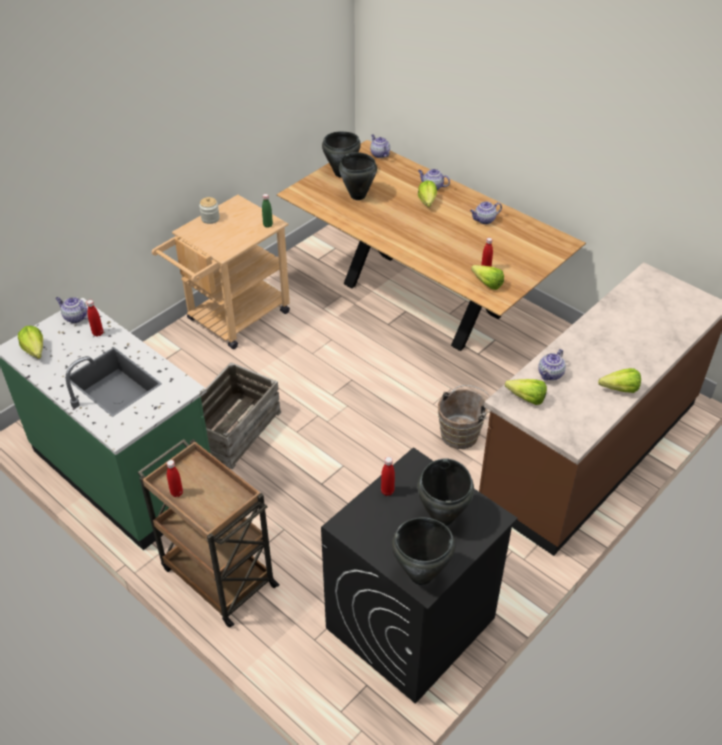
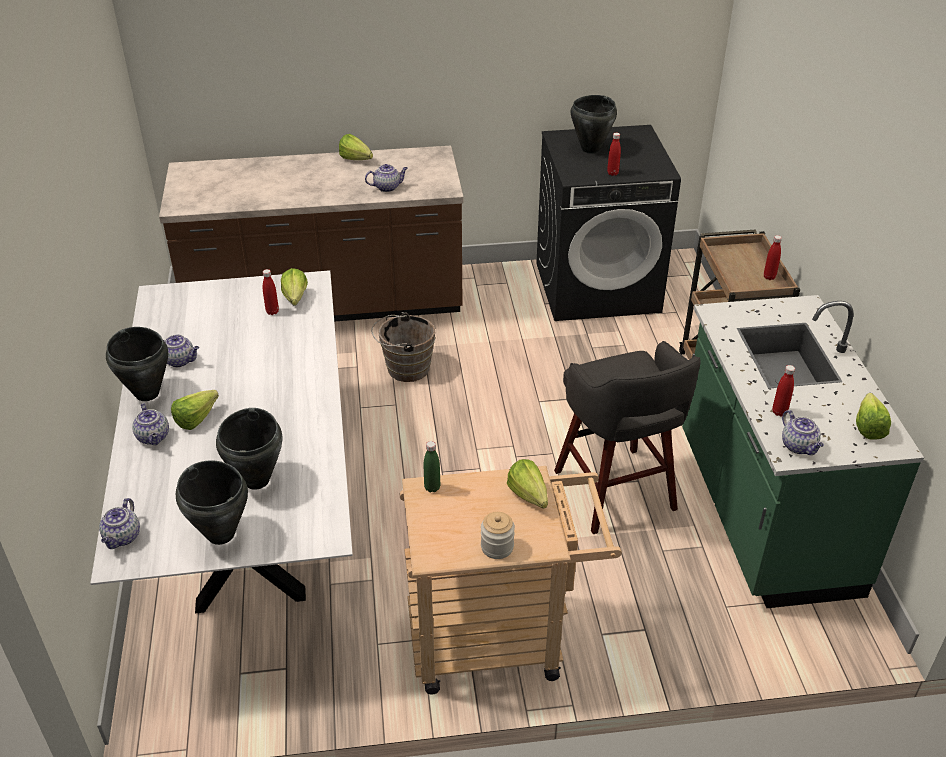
camera: 140 degrees left, 5 degrees down
crate [201,362,281,469] -> grey stool [554,341,701,534]
brown dining table [277,140,586,351] -> white dining table [90,270,353,613]
black cooking pot [392,517,455,585] -> black cooking pot moved to [106,327,168,401]
lettuce [505,379,547,405] -> lettuce moved to [507,459,548,509]

